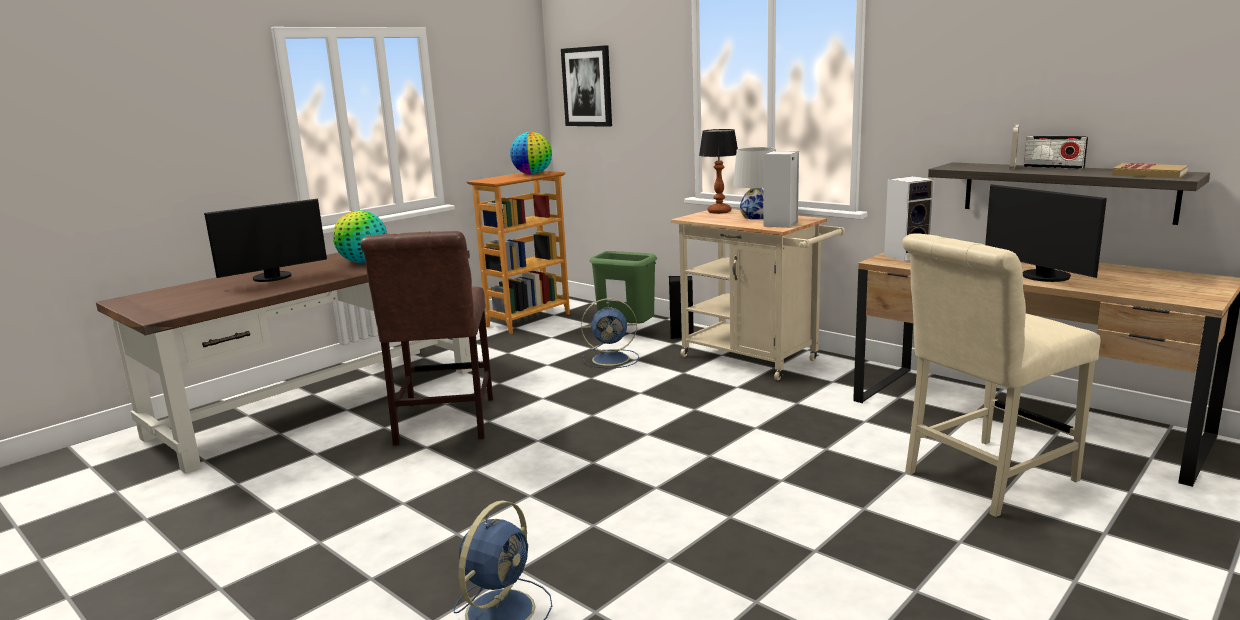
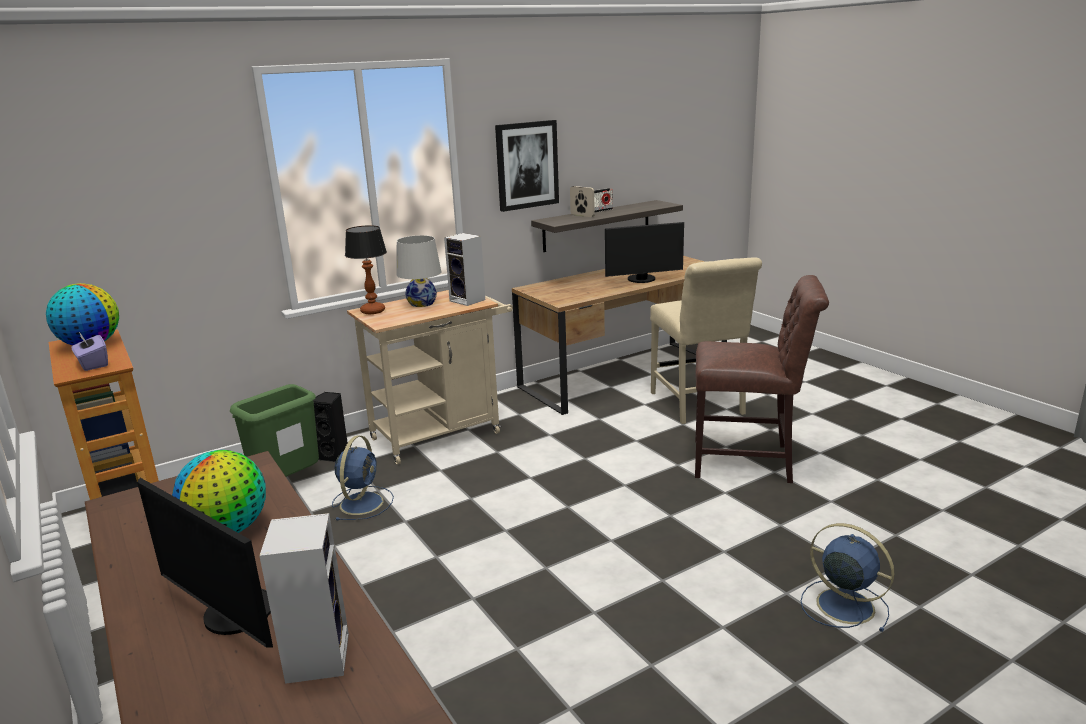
camera: 75 degrees left, 5 degrees up
monitor [204,199,327,282] -> monitor turned 150 degrees clockwise [137,478,273,648]
brown chair [360,231,493,446] -> brown chair moved to [695,275,829,483]
picture [561,45,612,127] -> picture moved to [495,120,559,212]
speaker [884,176,934,261] -> speaker moved to [259,513,349,684]
book [1112,163,1188,178] -> none
none -> purple tissue box [71,332,108,371]

